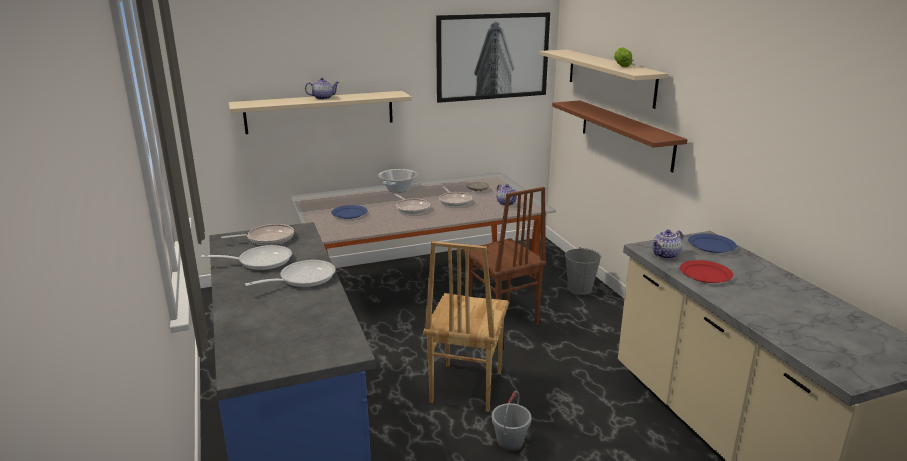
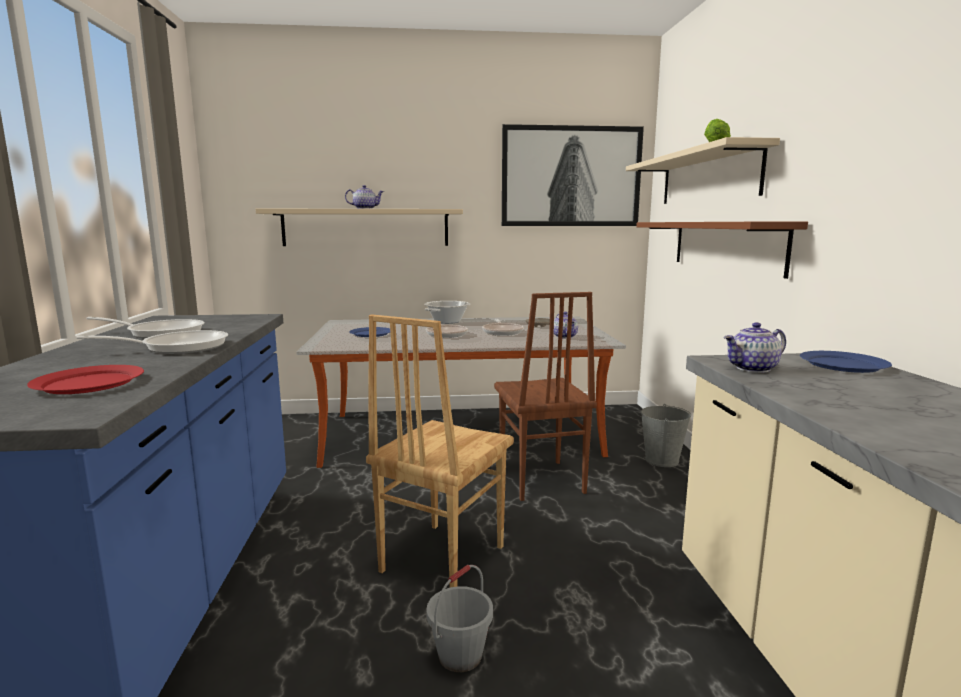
camera: 15 degrees right, 10 degrees down
frying pan [221,224,294,245] -> none
red plate [680,260,733,283] -> red plate moved to [27,365,144,394]

